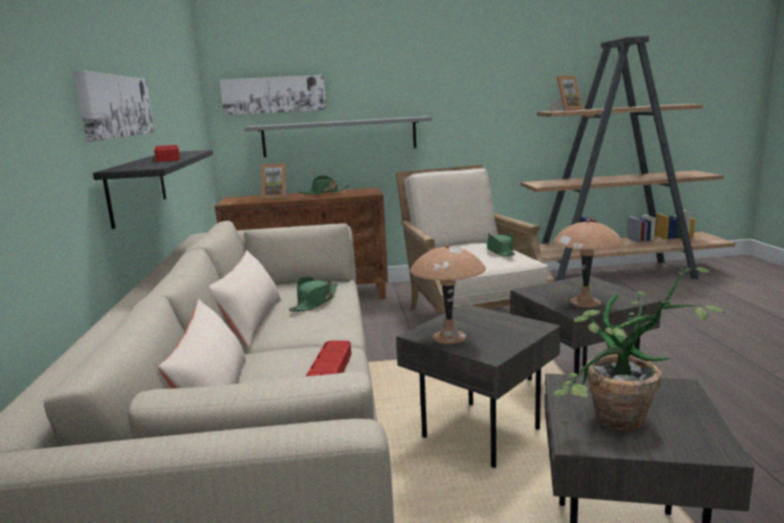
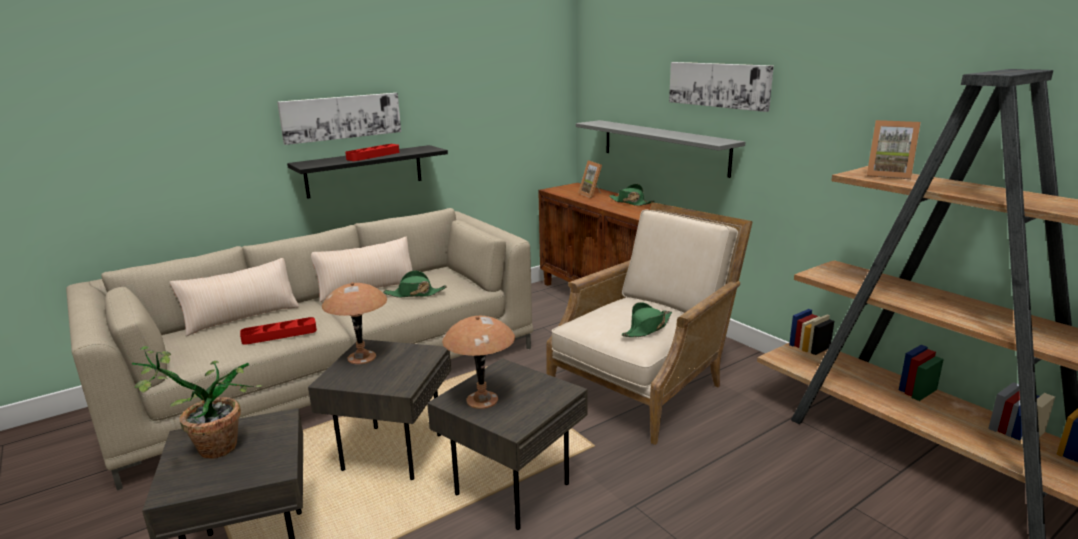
camera: 60 degrees right, 5 degrees up
picture [219,75,326,115] -> picture moved to [669,62,774,112]

